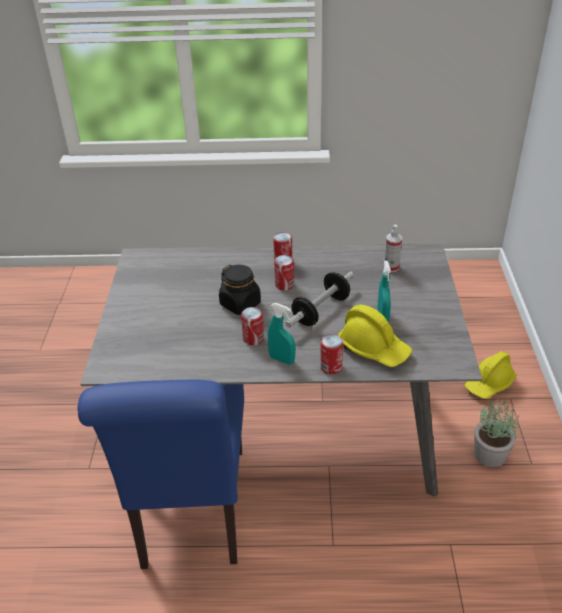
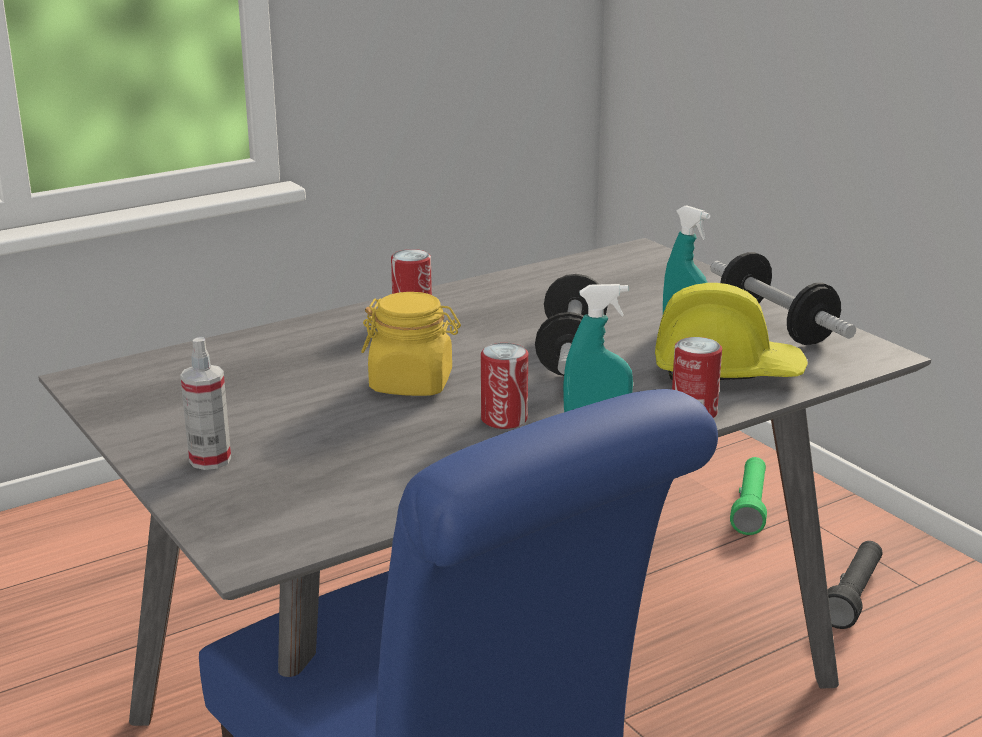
camera: 35 degrees left, 15 degrees down
black jar [219,265,261,315] -> yellow jar [361,292,461,396]
can [274,255,294,290] -> none
spray bottle [384,225,402,272] -> spray bottle moved to [180,337,231,470]
yellow hard hat [465,351,516,399] -> green flashlight [730,457,767,535]
potted plant [474,398,519,467] -> black flashlight [827,541,882,629]
none -> dumbbell [710,252,856,345]

